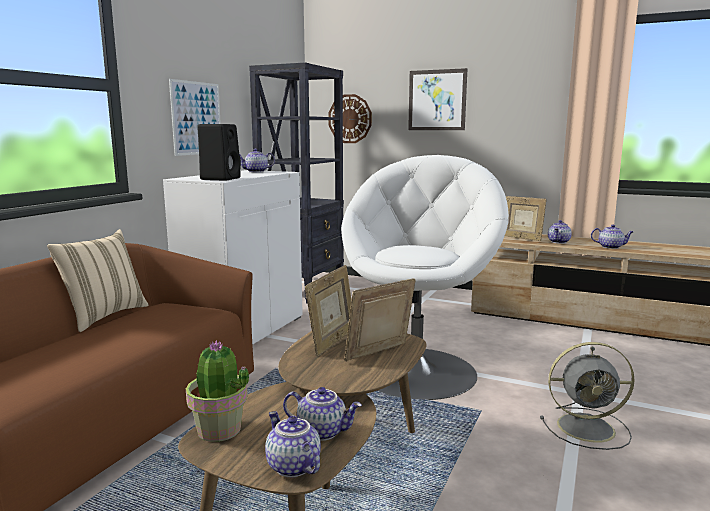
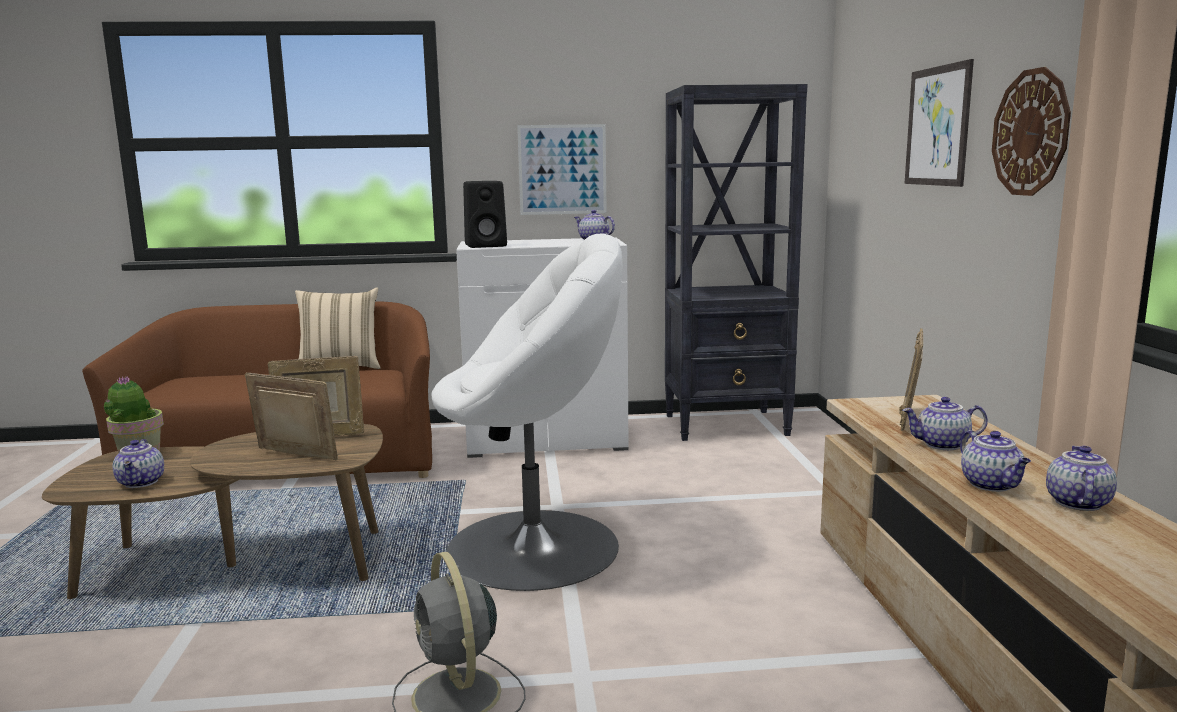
camera: 60 degrees right, 0 degrees up
teapot [265,411,321,477] -> teapot moved to [1046,446,1117,511]
wall clock [328,94,372,143] -> wall clock moved to [992,67,1071,196]

